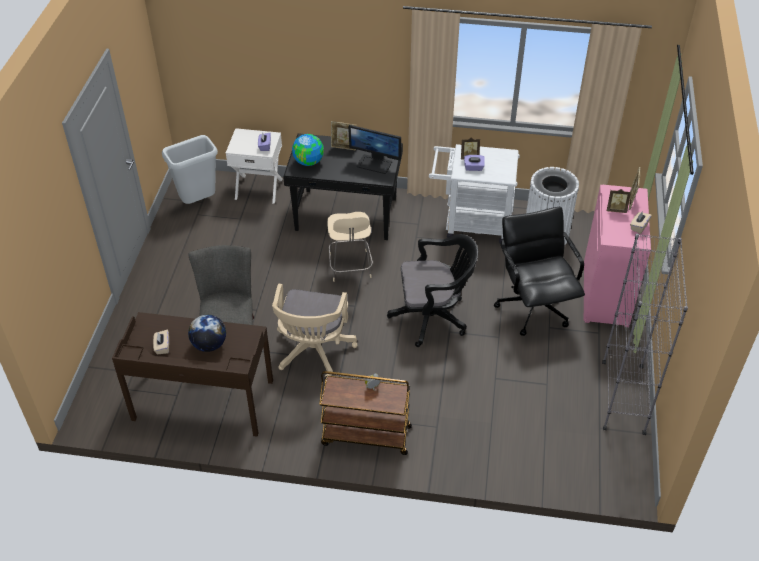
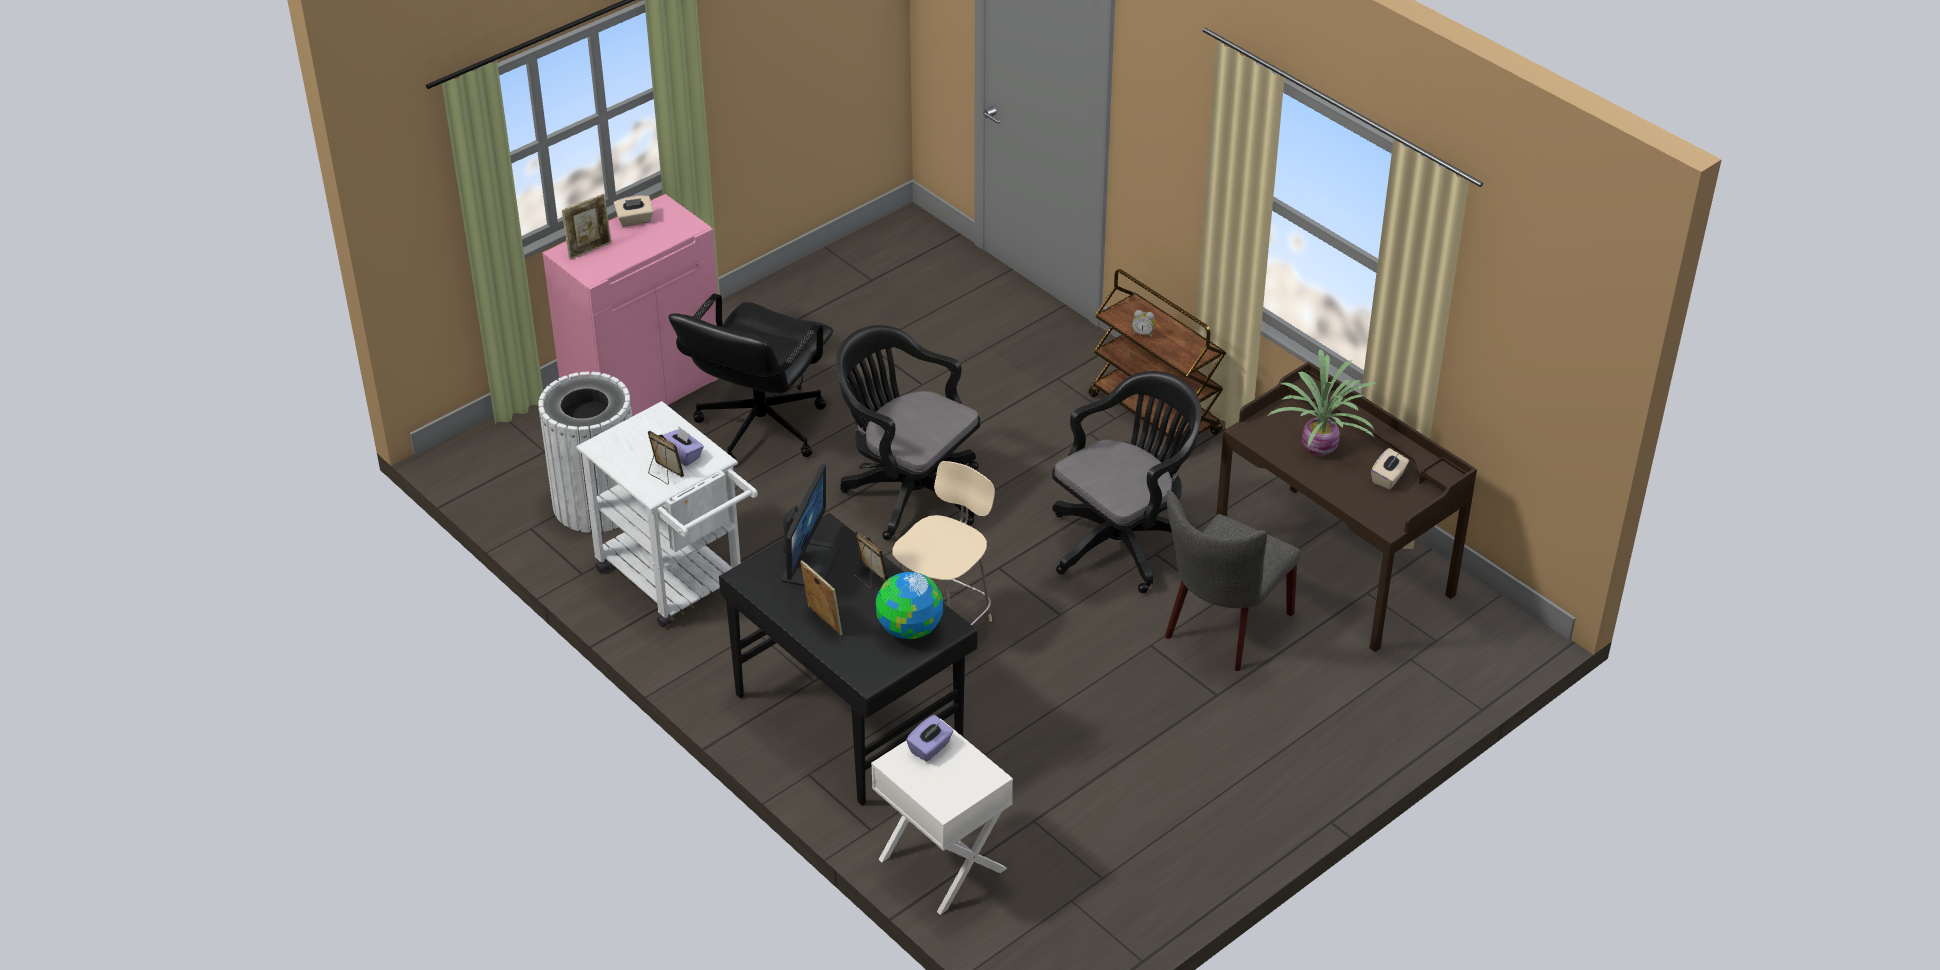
camera: 140 degrees left, 5 degrees down
grey trash can [162,135,218,204] -> none
globe [188,314,226,352] -> potted plant [1267,349,1376,456]
beige office chair [272,284,357,376] -> black office chair [1052,371,1201,593]
monitor [348,125,401,174] -> monitor turned 45 degrees clockwise [781,464,840,586]
grey bookcase [602,234,688,435] -> none
picture frame [607,189,631,213] -> picture frame moved to [853,531,888,588]

